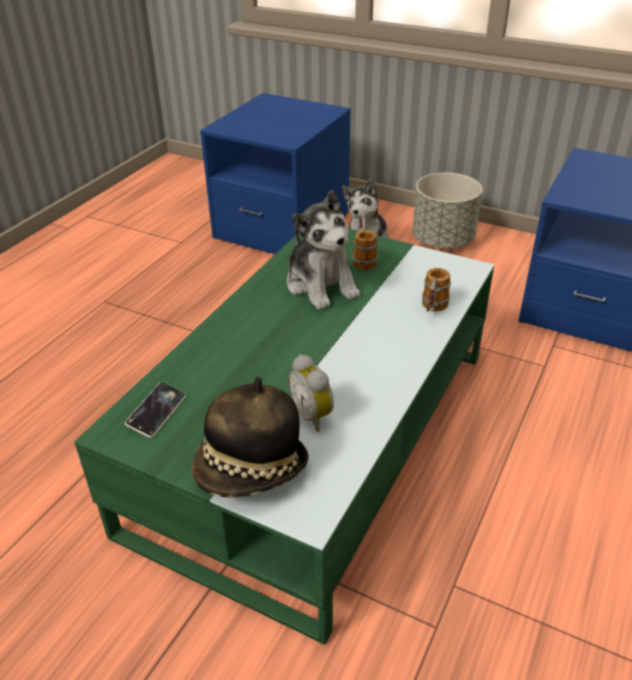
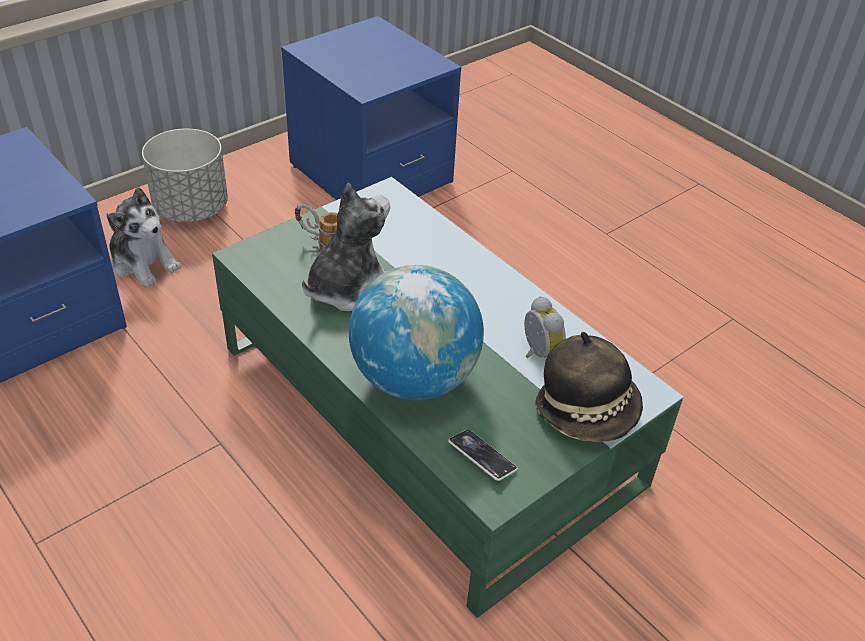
camera: 70 degrees left, 5 degrees up
plush toy [287,190,360,310] -> plush toy turned 45 degrees counterclockwise [302,183,390,311]
alarm clock [288,354,334,432] -> alarm clock turned 105 degrees counterclockwise [524,296,566,358]
mug [422,268,451,312] -> none
none -> globe [349,265,484,400]

